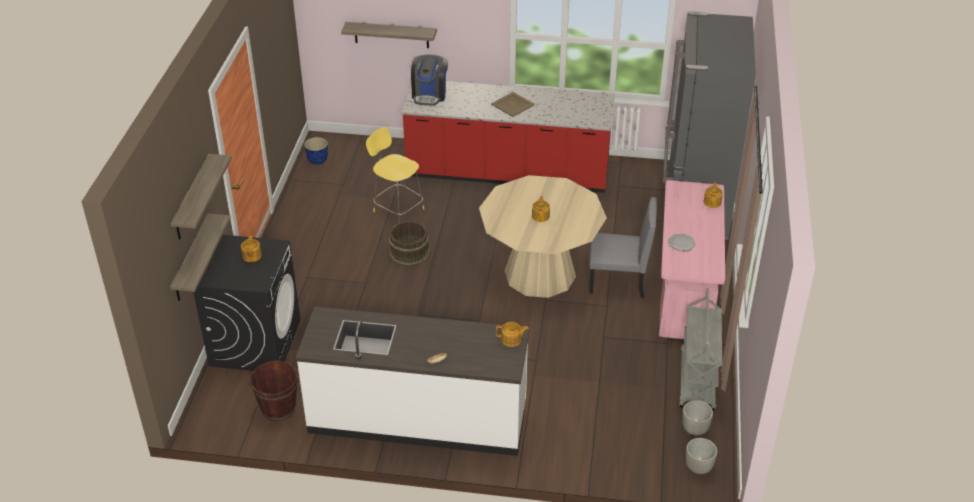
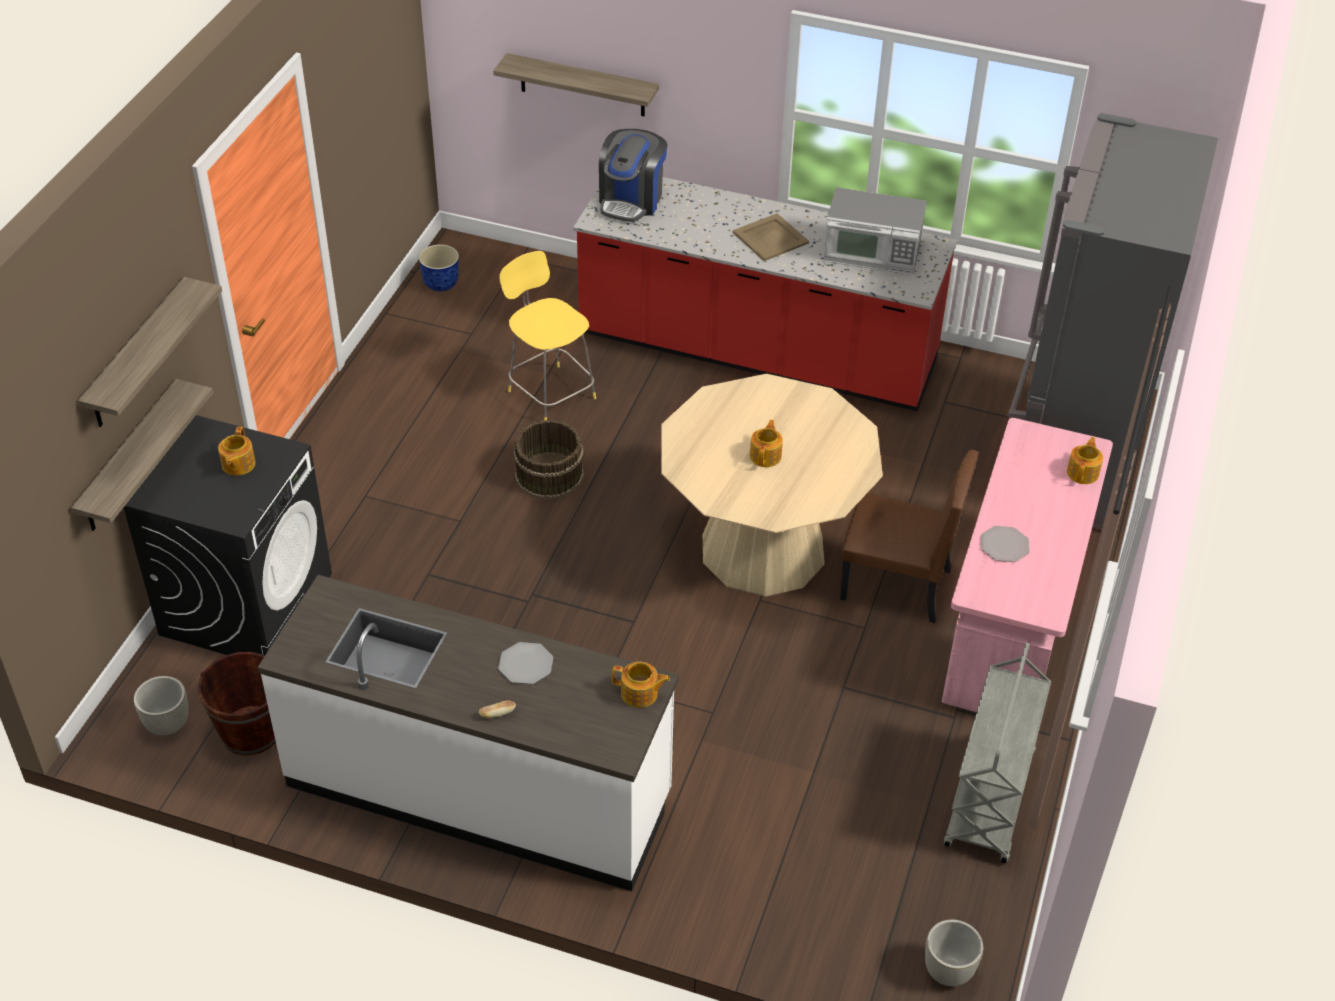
camera: 10 degrees right, 5 degrees up
grey chair [589,197,657,298] -> brown chair [840,450,979,623]
grey planter [682,400,713,435] -> grey planter moved to [134,676,188,735]
none -> plate [498,642,553,684]
none -> microwave [823,187,926,275]

